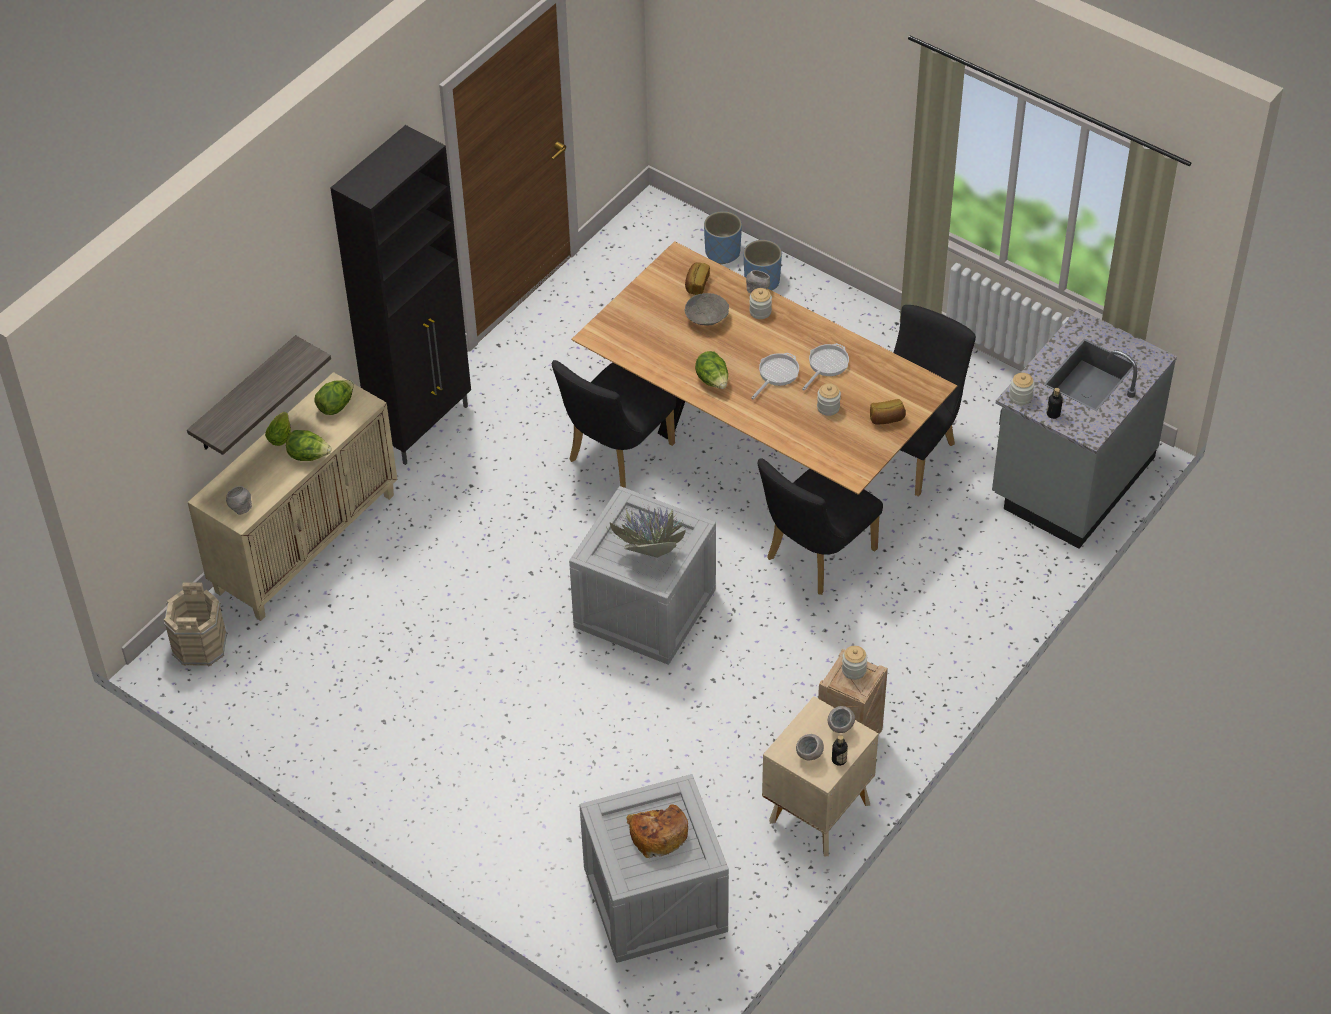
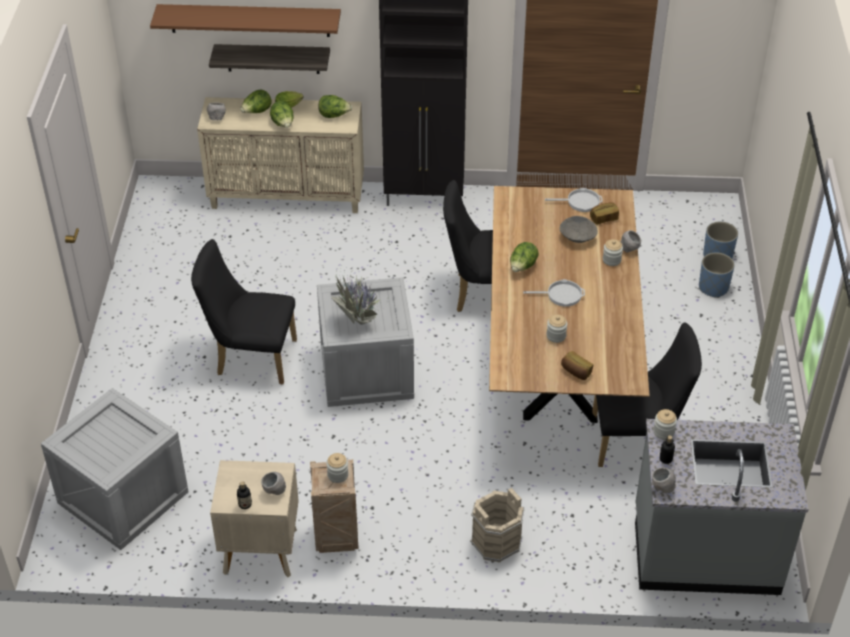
camera: 55 degrees right, 5 degrees down
beige bucket [164,582,228,667] -> beige bucket moved to [470,488,524,563]
bread [626,804,688,858] -> none
black chair [757,459,883,595] -> black chair moved to [191,239,297,385]
grey bowl [796,734,824,760] -> grey bowl moved to [652,468,676,493]
frying pan [802,343,849,390] -> frying pan moved to [545,188,602,212]
none -> brown shelf [150,4,341,37]
none -> lettuce [240,89,272,113]

